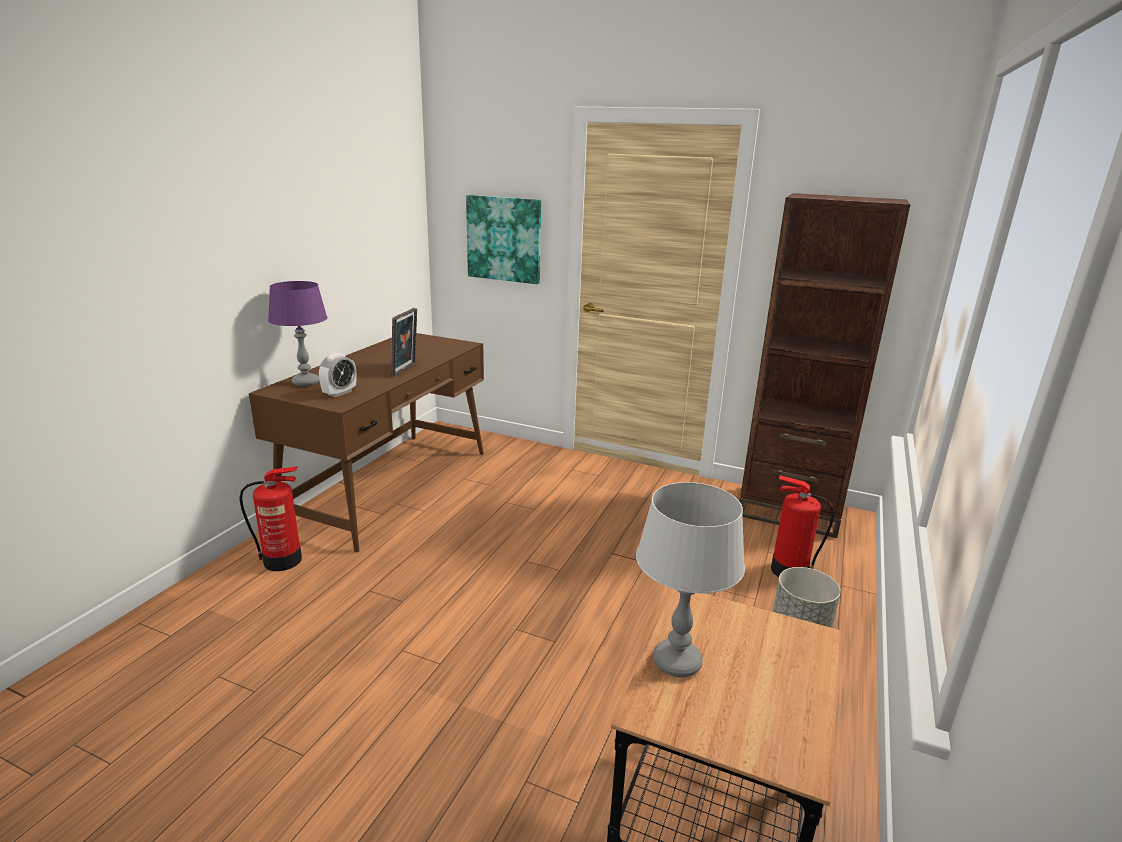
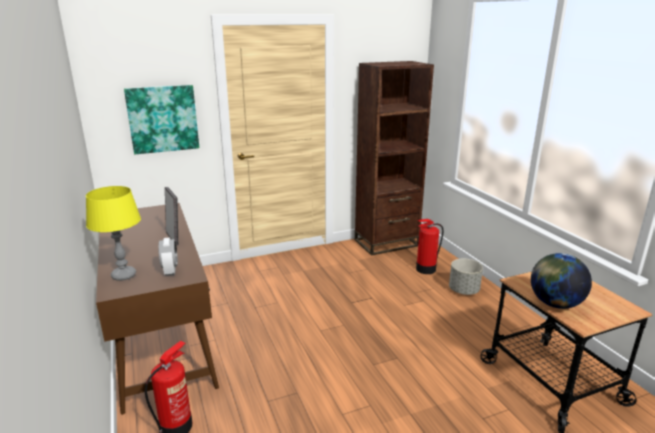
camera: 45 degrees left, 0 degrees up
purple table lamp [268,281,328,386] -> yellow table lamp [86,186,141,281]
grey table lamp [636,482,745,678] -> globe [531,253,592,309]

